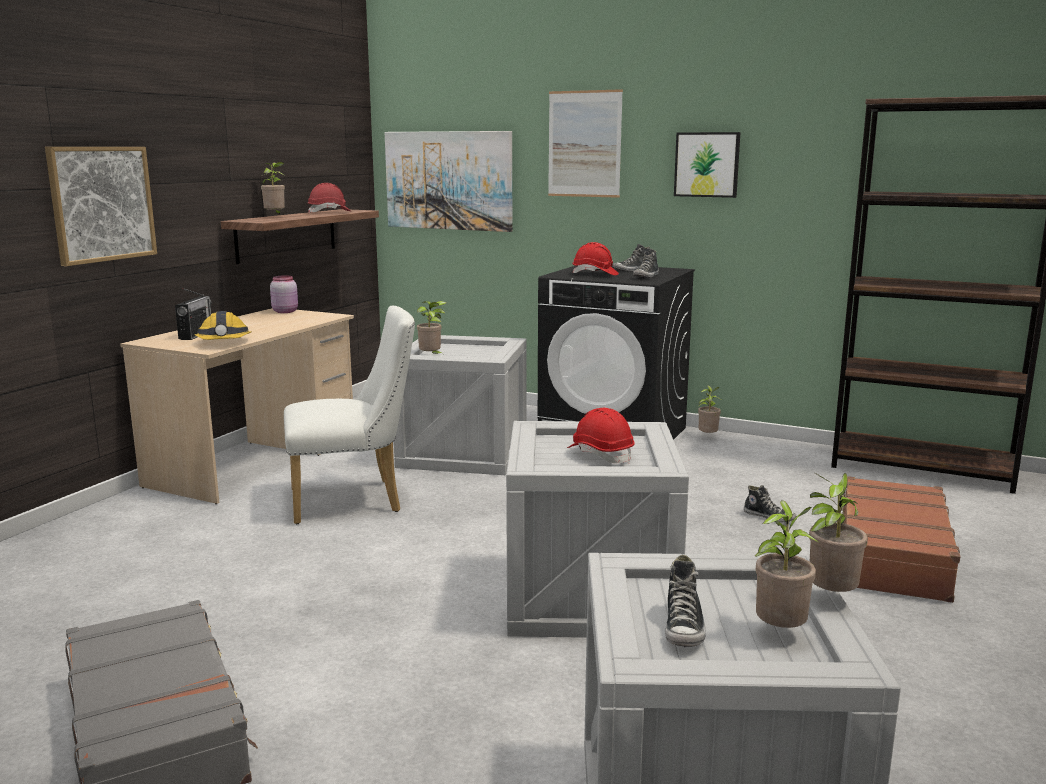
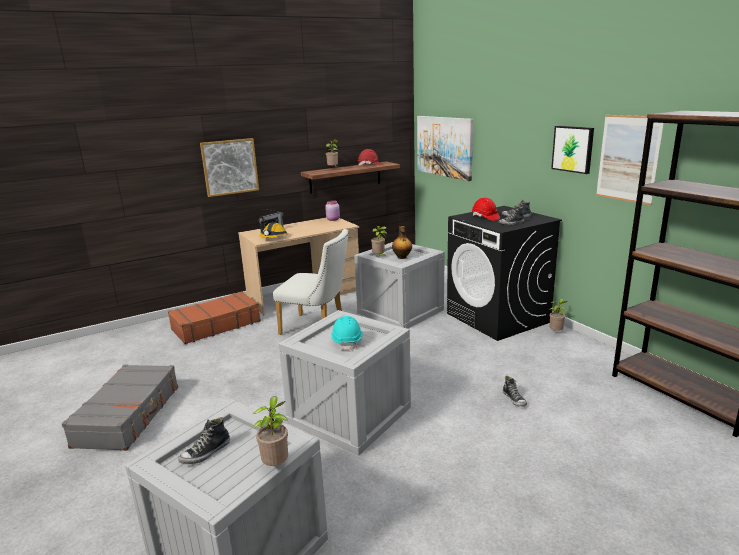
camera: 35 degrees right, 5 degrees up
picture [548,89,623,198] -> picture moved to [596,115,663,205]
red hard hat [567,407,635,464] -> turquoise hard hat [331,316,362,352]
potted plant [755,500,818,628] -> none
brown suitcase [841,476,961,603] -> brown suitcase moved to [168,291,261,344]
none -> bottle [392,226,412,259]

